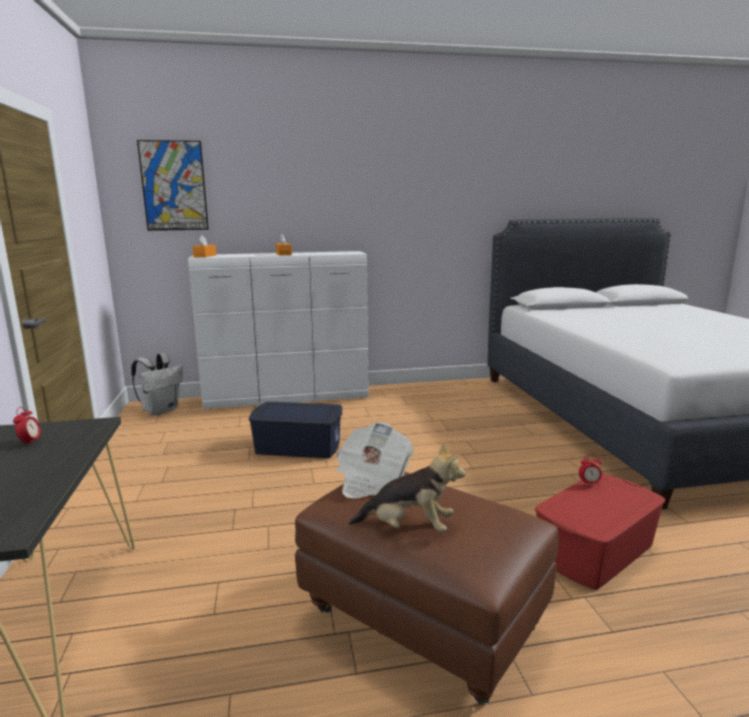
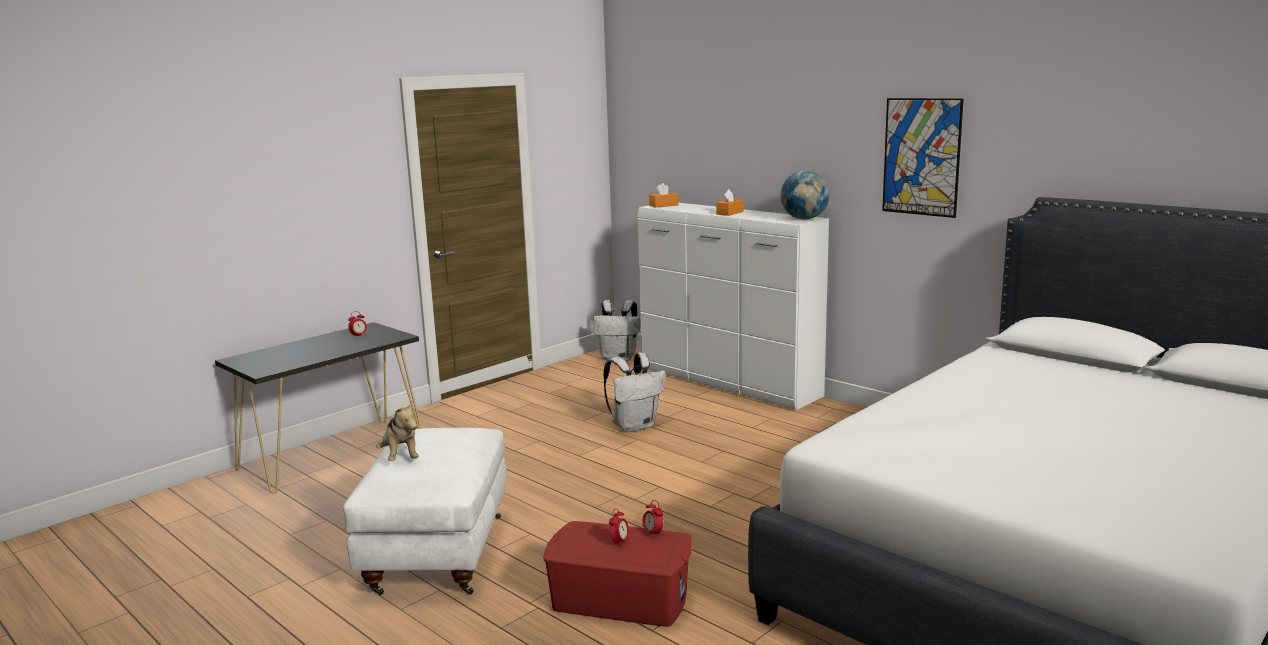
camera: 55 degrees right, 0 degrees up
picture [137,140,209,231] -> picture moved to [882,98,964,218]
blue storage box [249,402,342,458] -> white backpack [603,353,665,432]
brown ottoman [295,472,559,705] -> white ottoman [343,428,507,596]
newspaper [336,422,414,498] -> none
none -> alarm clock [609,508,629,547]
none -> globe [780,171,829,219]

